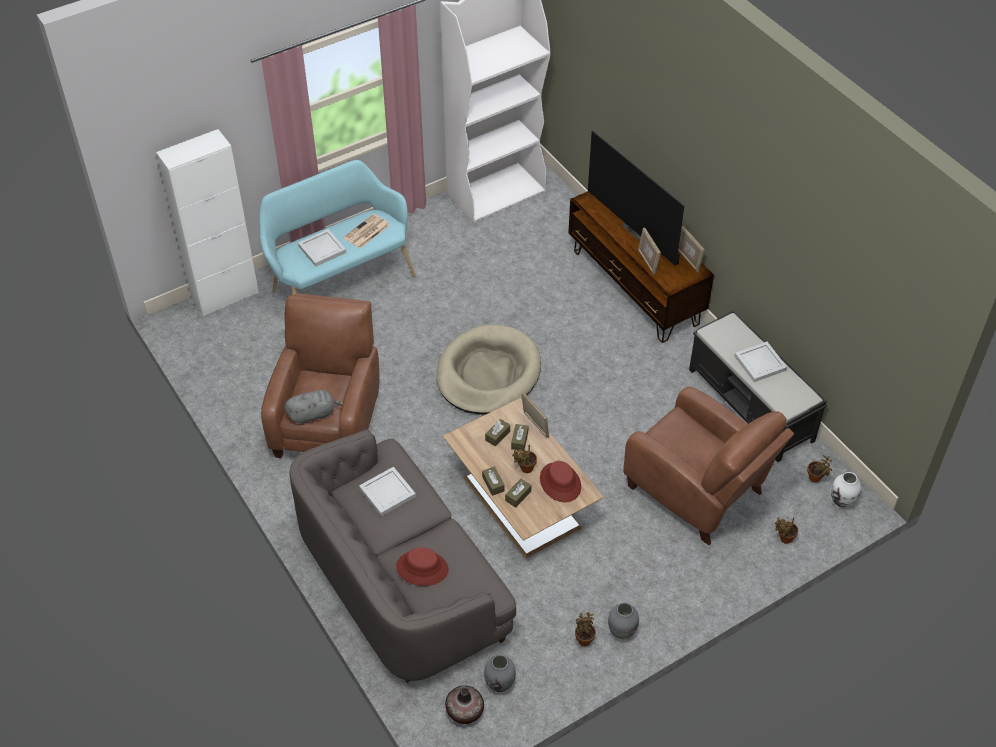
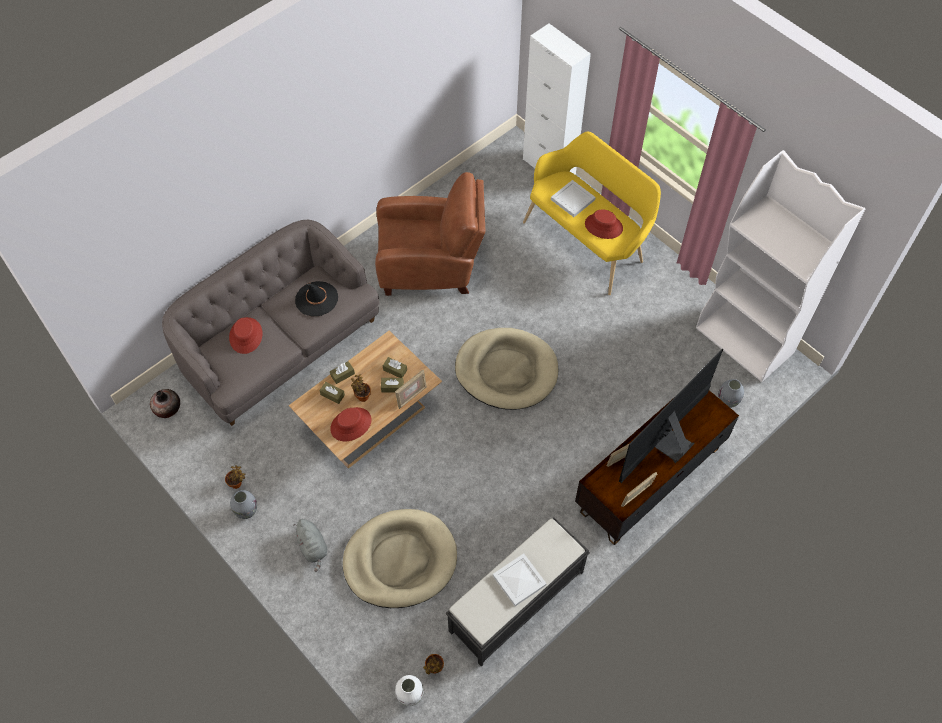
camera: 80 degrees right, 10 degrees up
turquoise bench [259,160,416,295] -> yellow bench [523,131,661,295]
grey plush toy [285,390,343,424] -> grey plush toy moved to [293,519,327,572]
newspaper [343,214,390,248] -> red hat [585,209,623,239]
white tray [359,467,416,516] -> black hat [295,281,338,316]
grey vase [484,655,516,692] -> grey vase moved to [718,379,744,408]
brown armchair [623,387,794,545] -> beige dog bed [342,509,457,608]
potted plant [775,517,798,544] -> none

